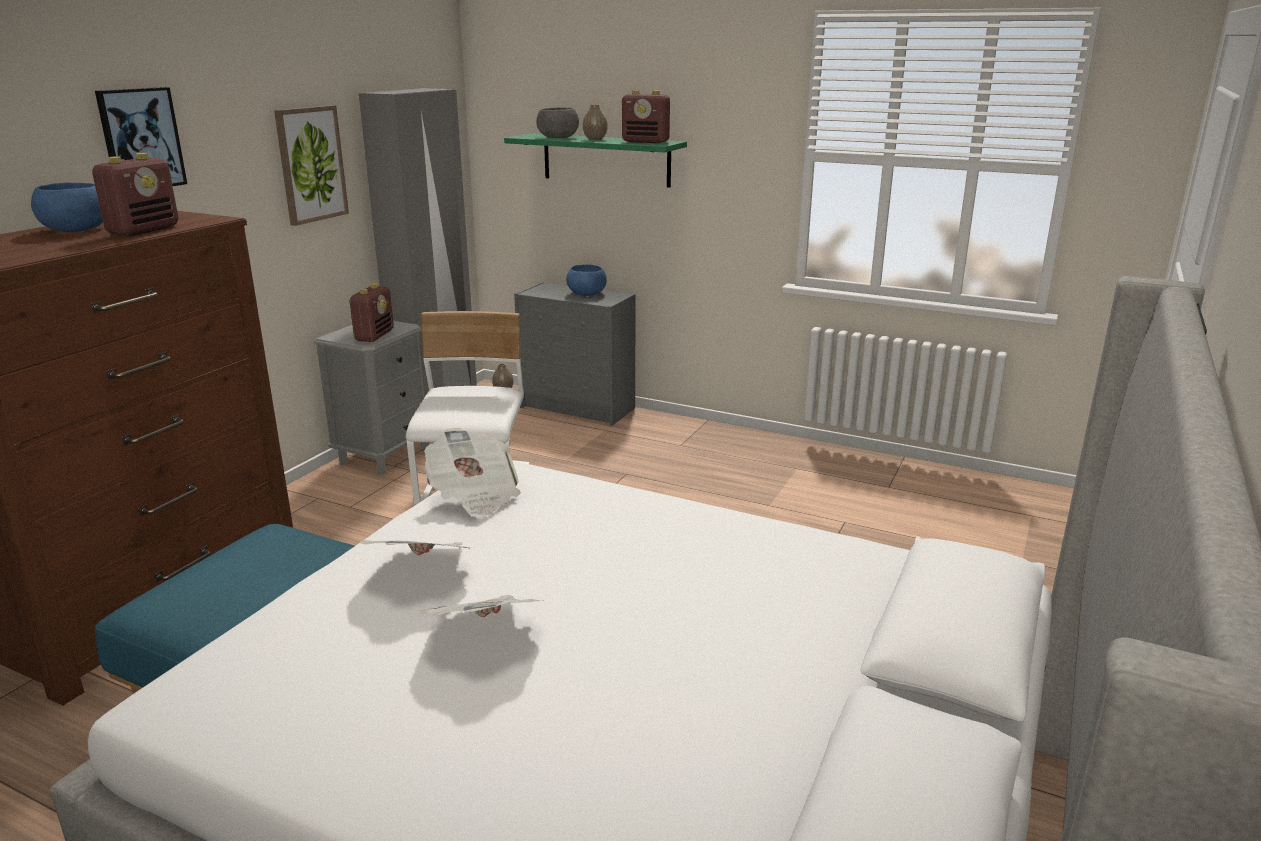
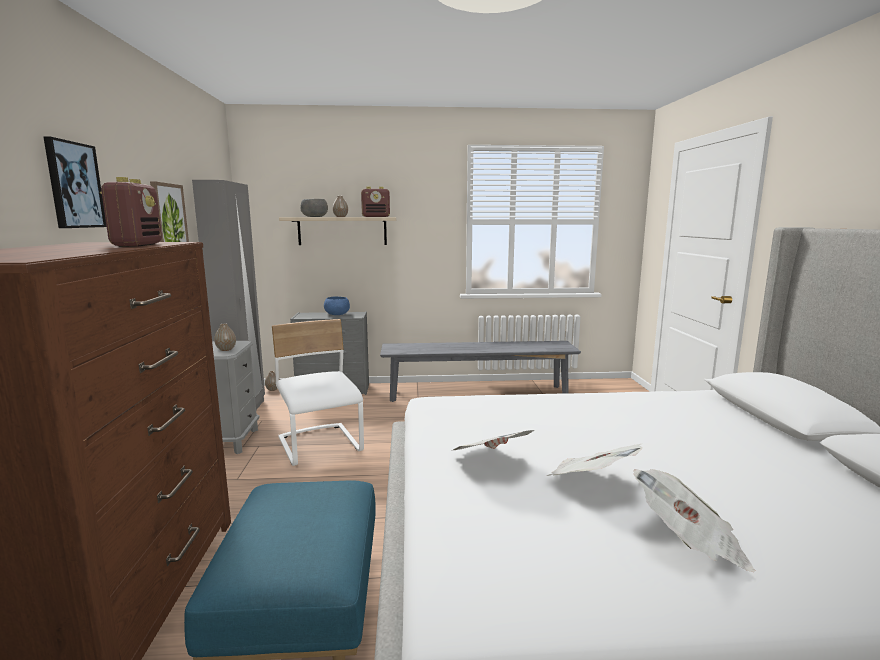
camera: 30 degrees left, 10 degrees down
blue bowl [31,183,103,232] -> none
radio [349,283,394,342] -> vase [214,324,236,351]
newspaper [424,428,521,518] -> newspaper moved to [633,469,756,572]
green shelf [504,133,687,188] -> beige shelf [279,217,396,245]
none -> grey bench [380,341,581,402]

